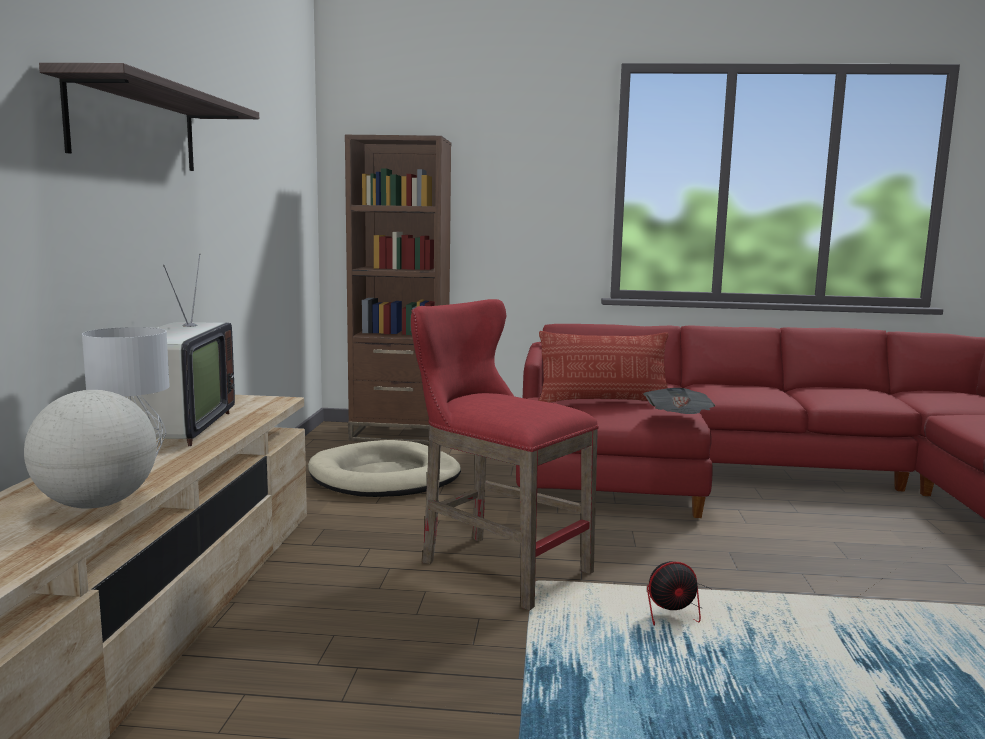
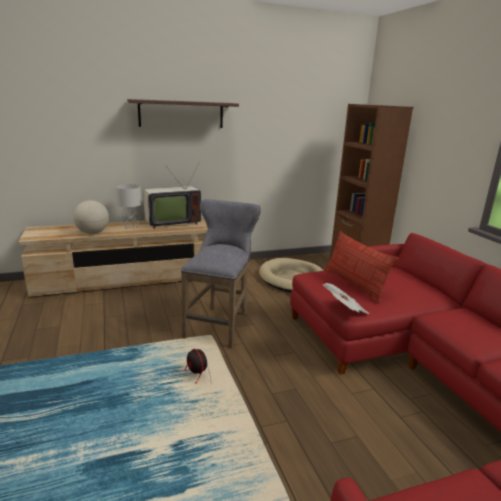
camera: 65 degrees right, 10 degrees up
red stool [411,299,599,611] -> grey stool [181,199,260,348]

